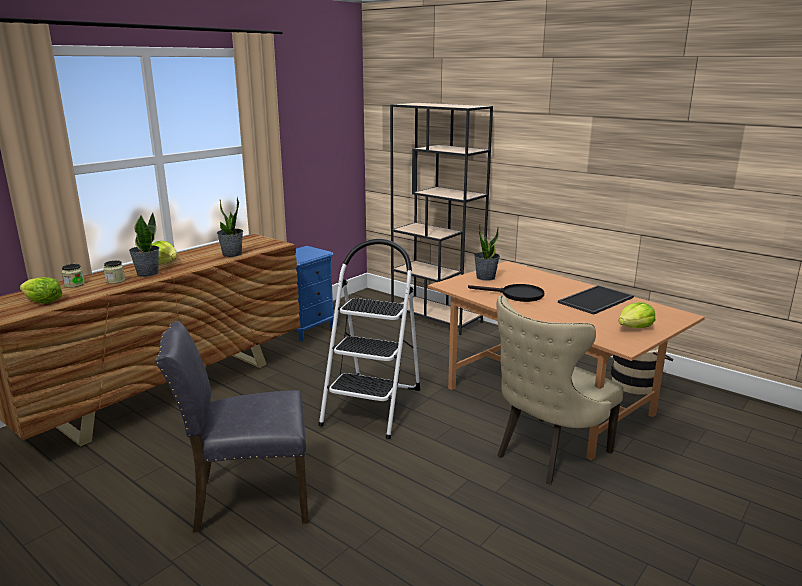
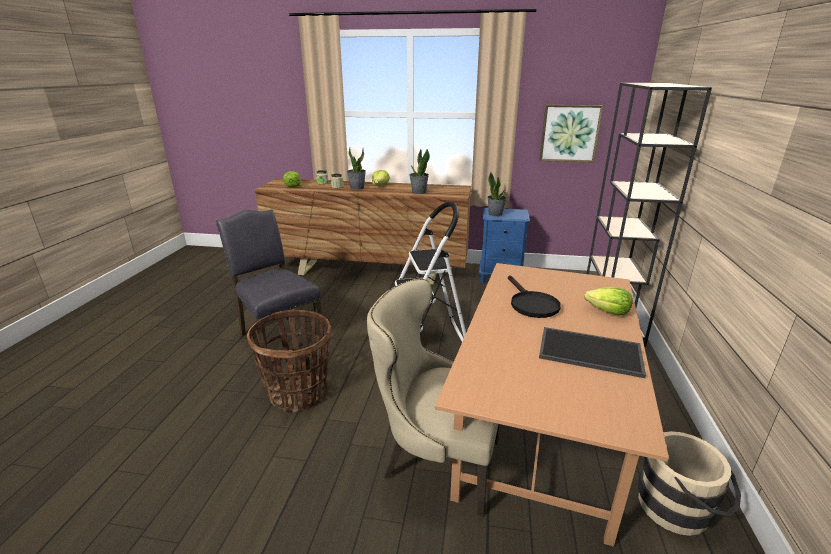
camera: 60 degrees right, 5 degrees up
potted plant [474,224,500,281] -> potted plant moved to [487,172,507,216]
lettuce [619,302,655,328] -> lettuce moved to [584,287,633,316]
none -> basket [247,309,331,412]
none -> picture [539,105,603,163]

